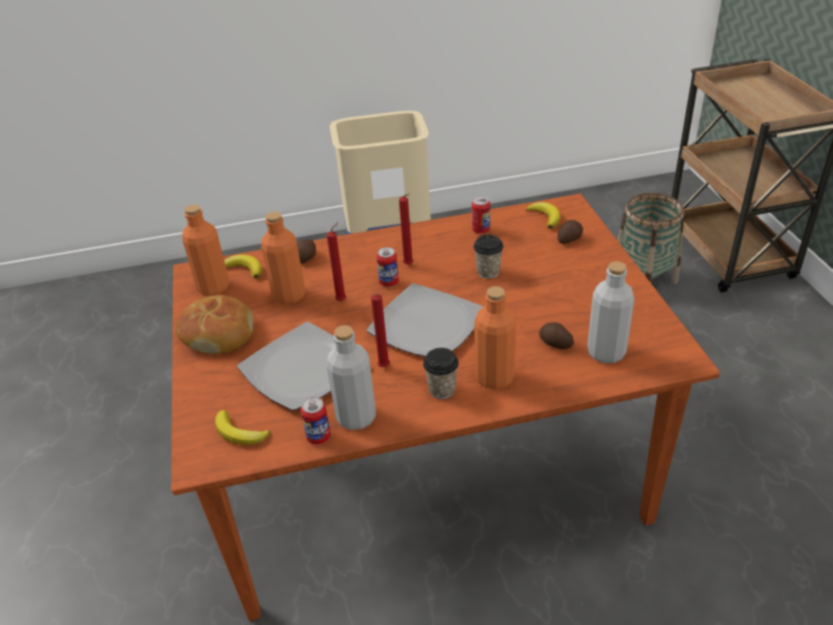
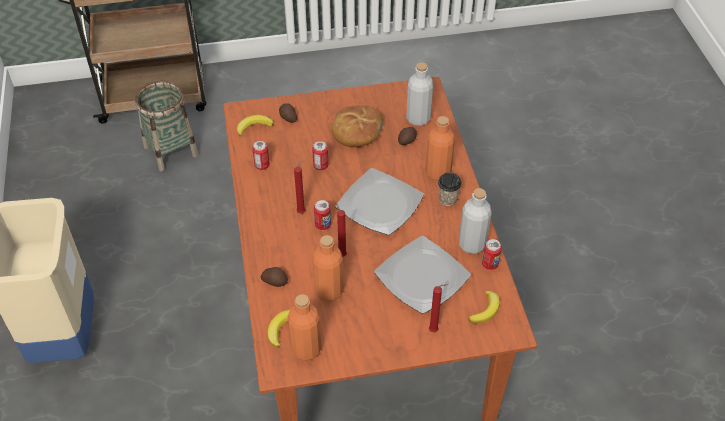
camera: 90 degrees left, 10 degrees up
bread [175,295,253,354] -> bread moved to [331,105,383,147]
red candle [371,293,390,367] -> red candle moved to [429,284,447,332]
cup [473,235,503,279] -> can [312,141,328,170]

